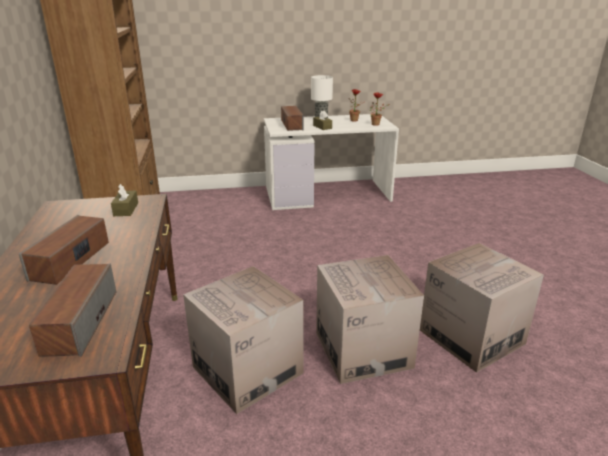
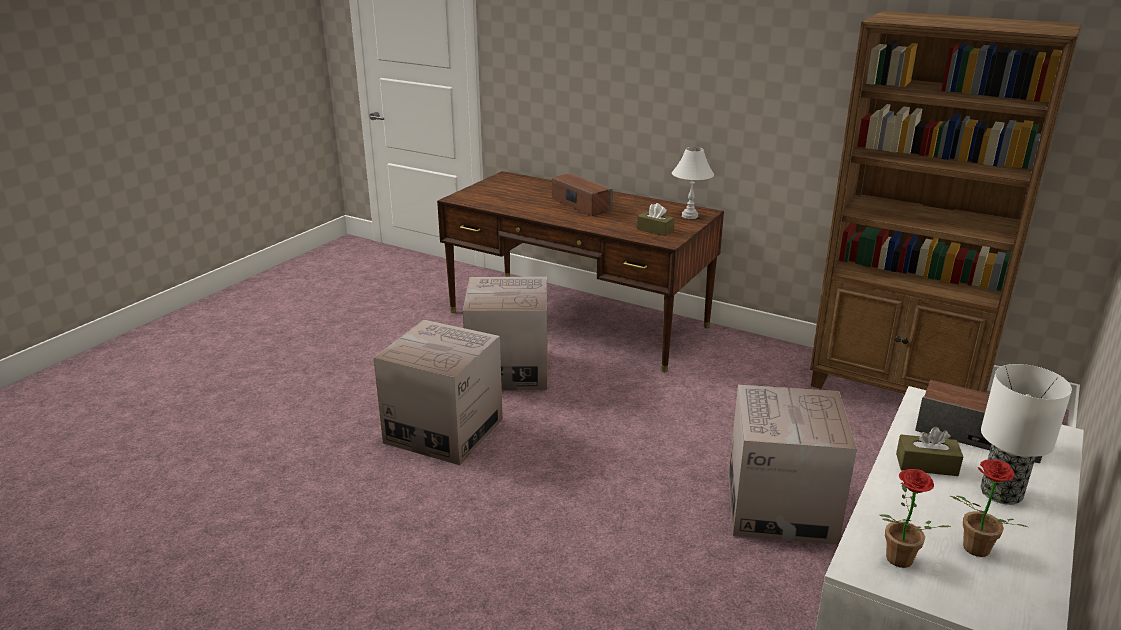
camera: 130 degrees right, 0 degrees up
speaker [29,263,116,357] -> none
cardboard box [420,243,544,373] -> cardboard box moved to [729,385,857,545]
none -> white table lamp [672,147,714,219]

